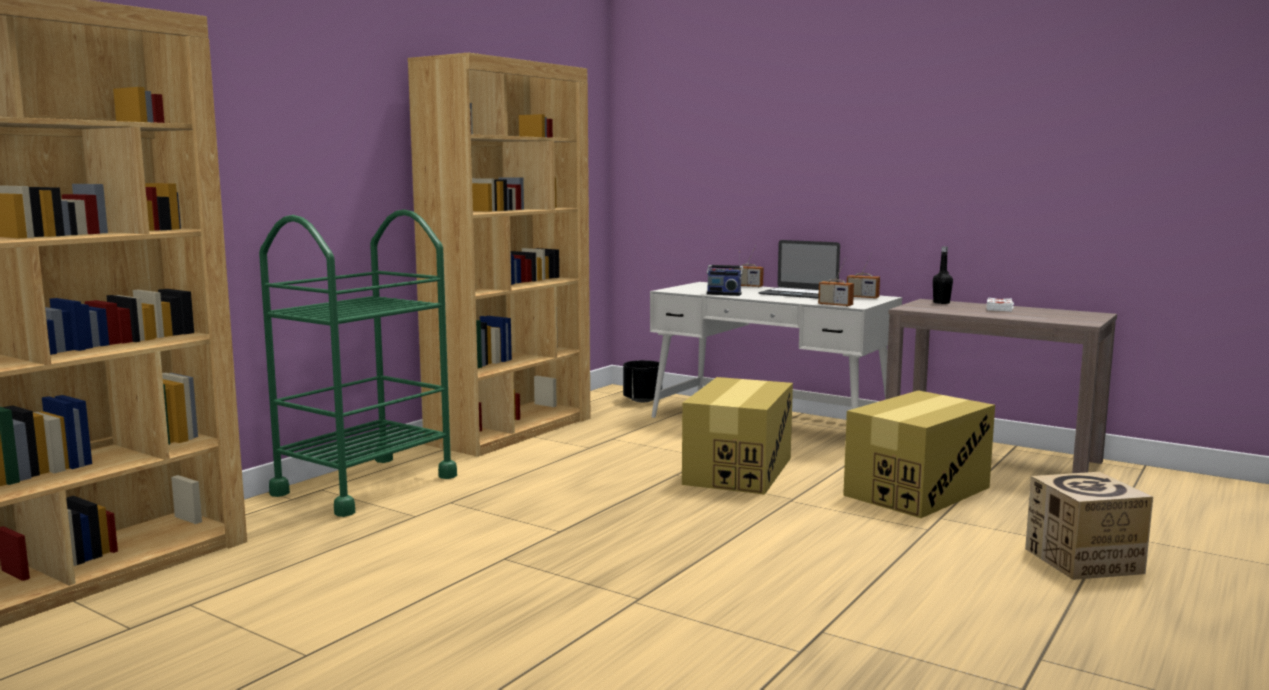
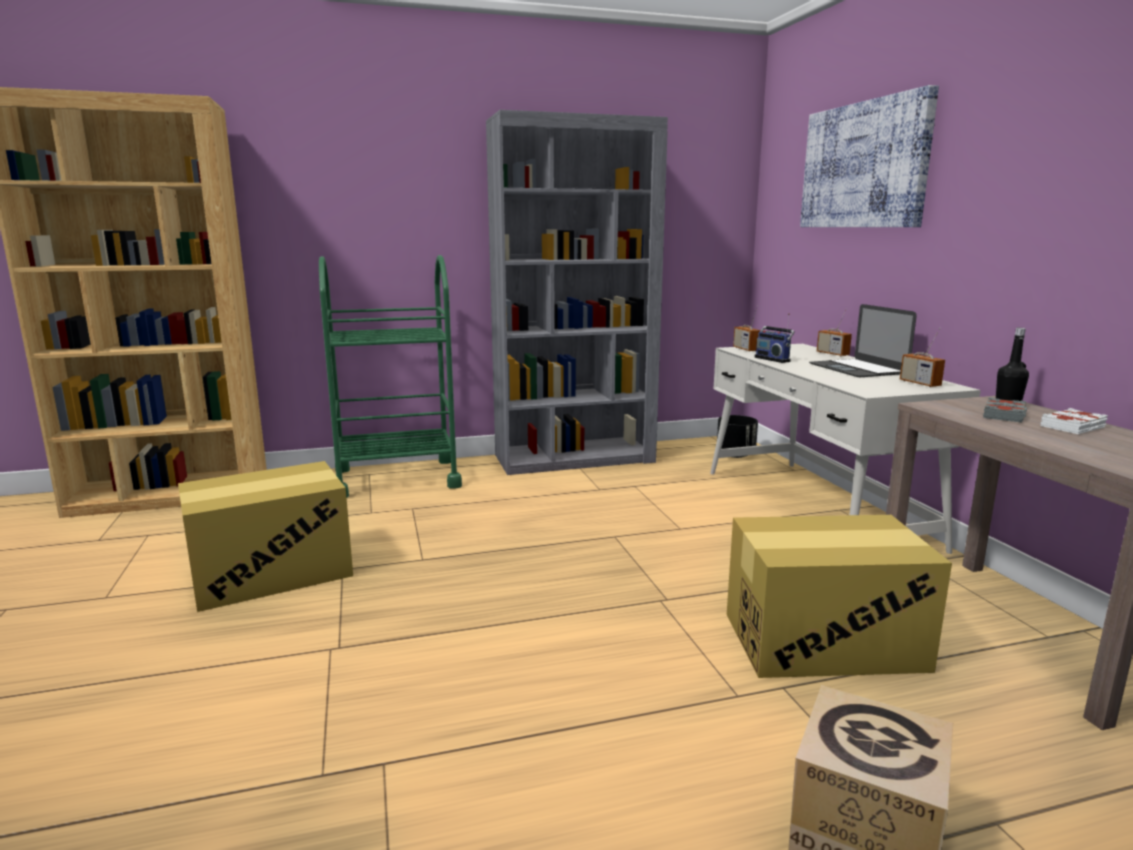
camera: 40 degrees right, 5 degrees up
brown bookcase [408,53,590,457] -> grey bookcase [486,110,668,475]
cardboard box [682,377,793,495] -> cardboard box moved to [178,461,353,612]
radio [818,257,854,307] -> radio moved to [733,305,760,352]
none -> picture [800,85,939,227]
none -> grey book [983,397,1027,423]

